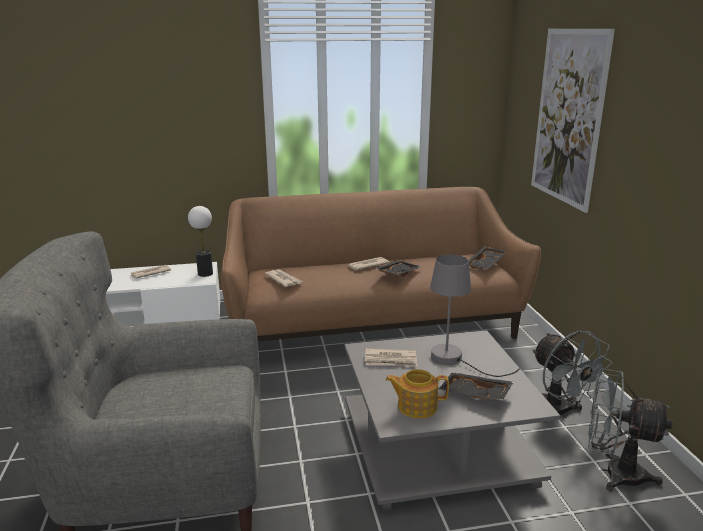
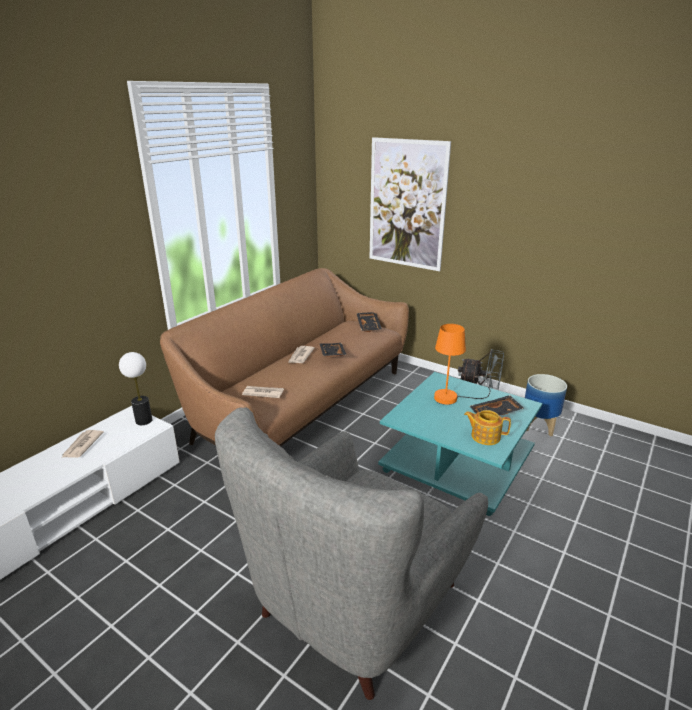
camera: 45 degrees left, 5 degrees up
grey coffee table [345,330,560,511] -> turquoise coffee table [378,372,542,516]
newspaper [364,348,418,367] -> none
teapot [386,369,449,418] -> teapot turned 60 degrees clockwise [464,410,511,445]
grey table lamp [430,254,520,377] -> orange table lamp [434,324,490,405]
grey fan [588,369,673,491] -> planter [525,374,567,436]

